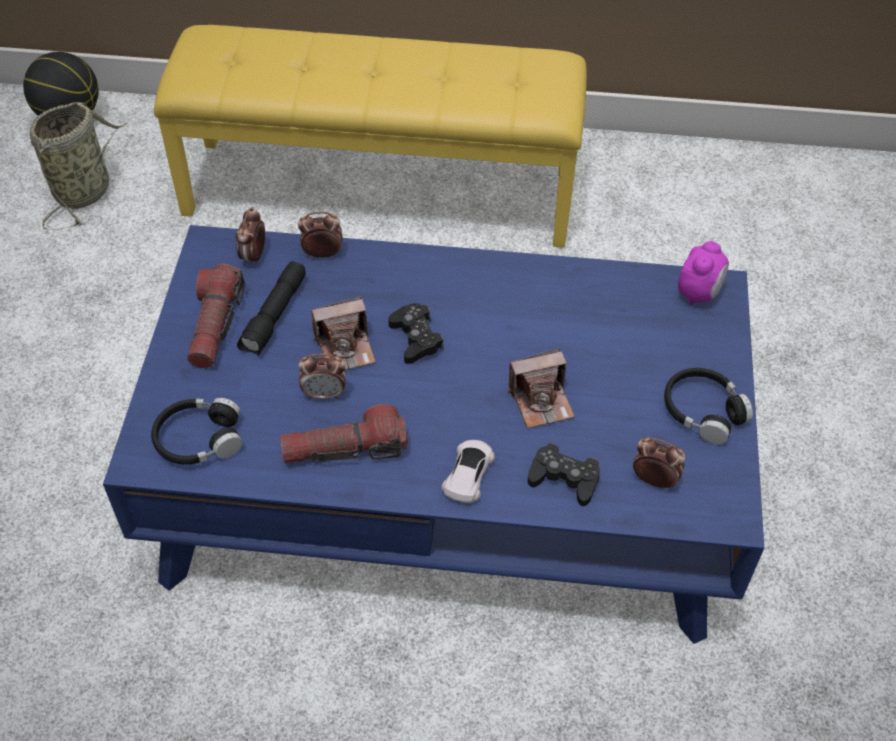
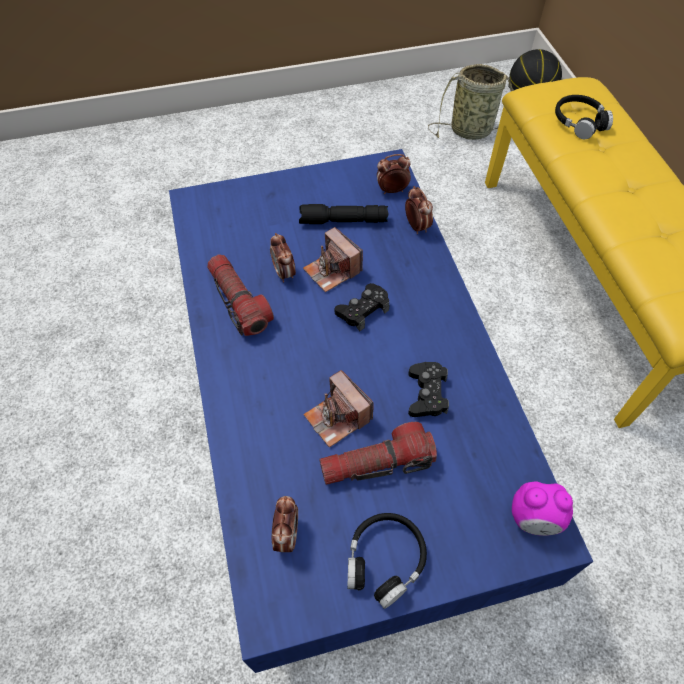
camera: 70 degrees right, 5 degrees up
black headphones [151,398,242,465] -> black headphones moved to [555,95,613,139]
flashlight [187,264,245,369] -> flashlight moved to [319,422,437,485]
white toy car [441,440,495,503] -> none
black game controller [528,443,600,506] -> black game controller moved to [408,362,449,417]

